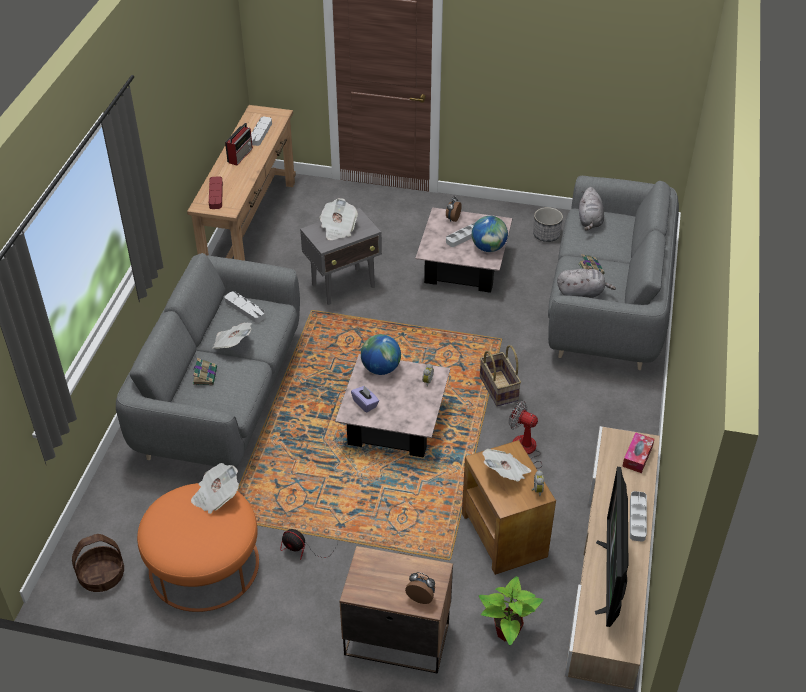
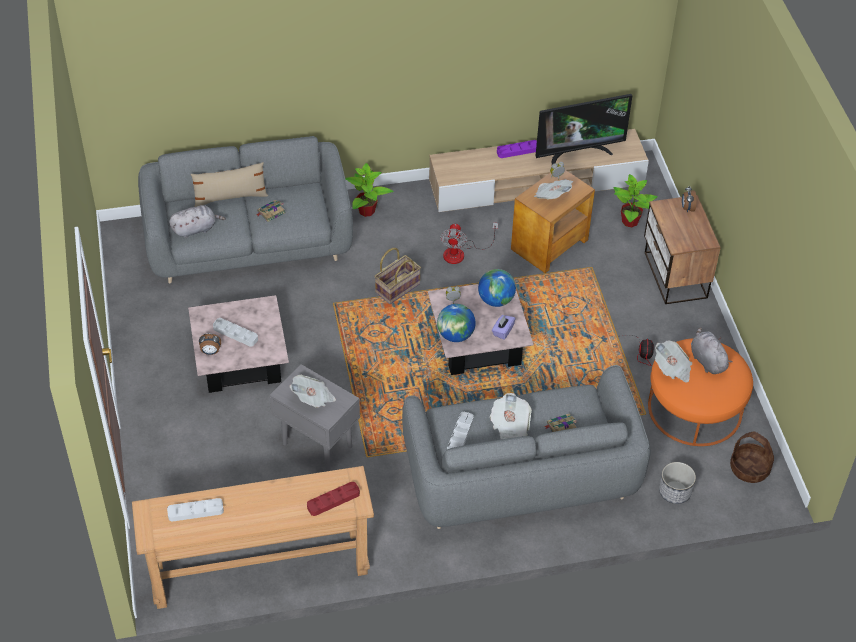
camera: 115 degrees left, 5 degrees up
radio [225,123,253,165] -> none
globe [472,216,508,252] -> globe moved to [478,269,516,307]
planter [533,207,563,242] -> planter moved to [659,462,696,504]
grey plush toy [557,268,616,298] -> grey plush toy moved to [691,327,732,374]
tissue box [622,432,654,473] -> none
grey tray [630,491,647,542] -> purple tray [497,140,537,158]
none -> beige pillow [191,162,268,207]
none -> potted plant [345,163,394,217]

